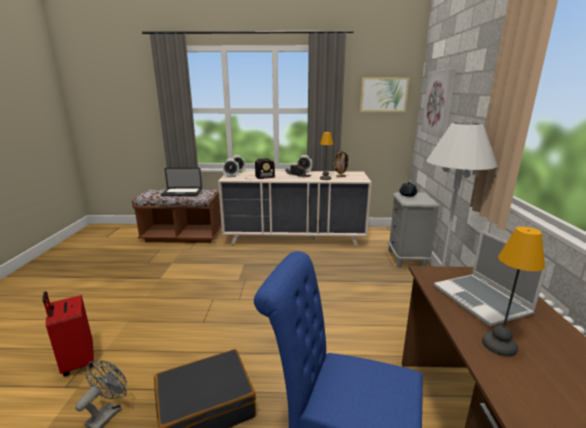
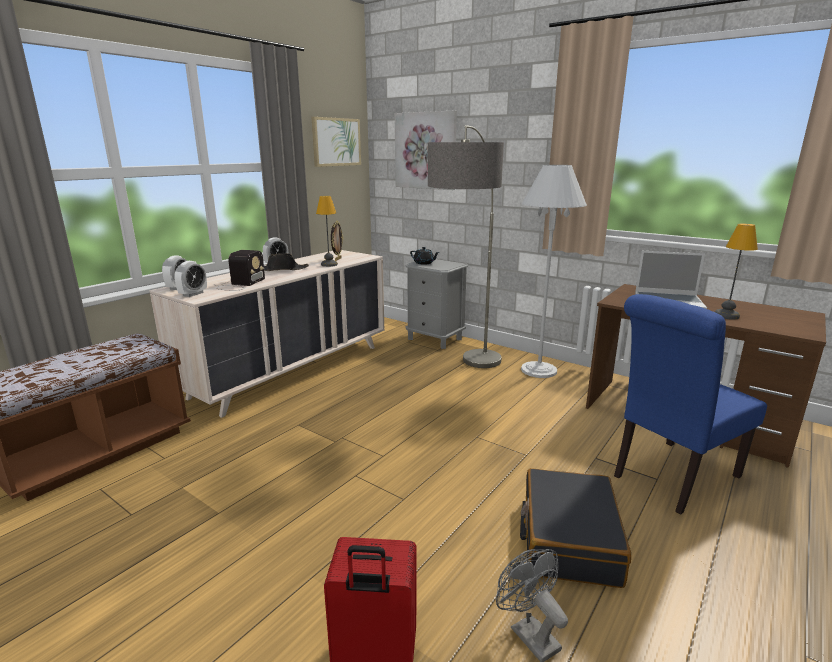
camera: 55 degrees left, 0 degrees up
laptop [160,168,202,196] -> none
none -> floor lamp [428,125,504,368]

